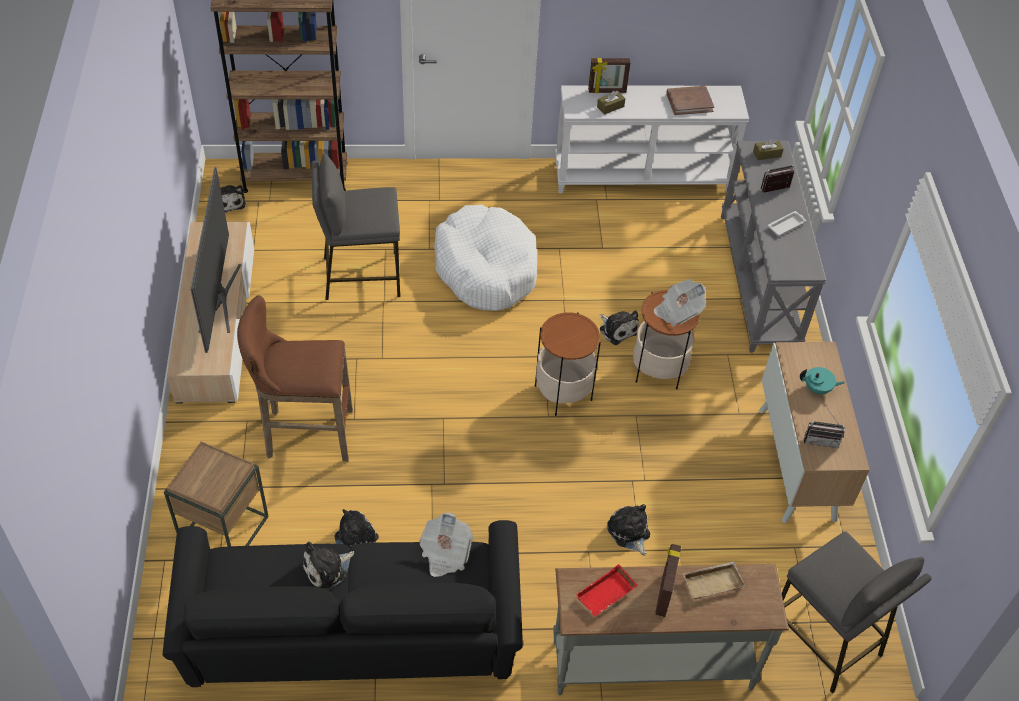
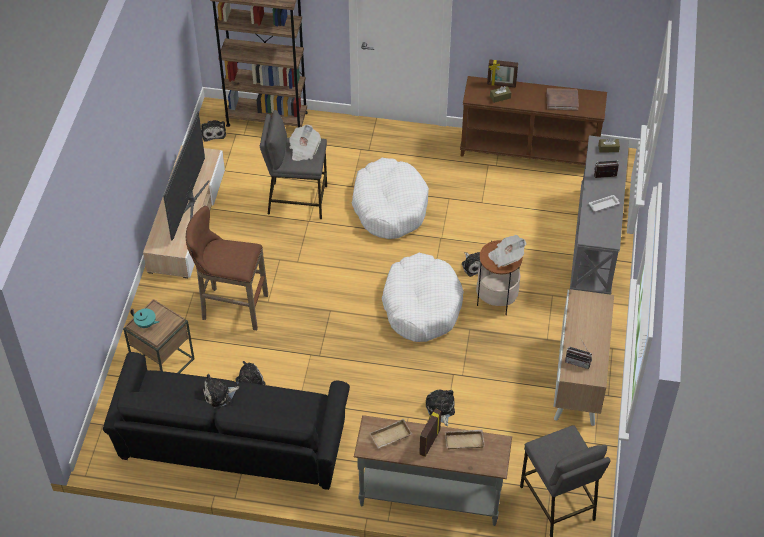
camera: 15 degrees right, 0 degrees up
newspaper [419,513,473,577] -> newspaper moved to [289,125,321,161]
side table [535,312,601,416] -> white dog bed [382,253,464,342]
white console table [555,85,749,193] -> brown console table [460,76,607,165]
red tray [576,564,638,617] -> beige tray [370,419,412,448]
turquoise teapot [800,367,845,395] -> turquoise teapot moved to [130,309,160,328]

